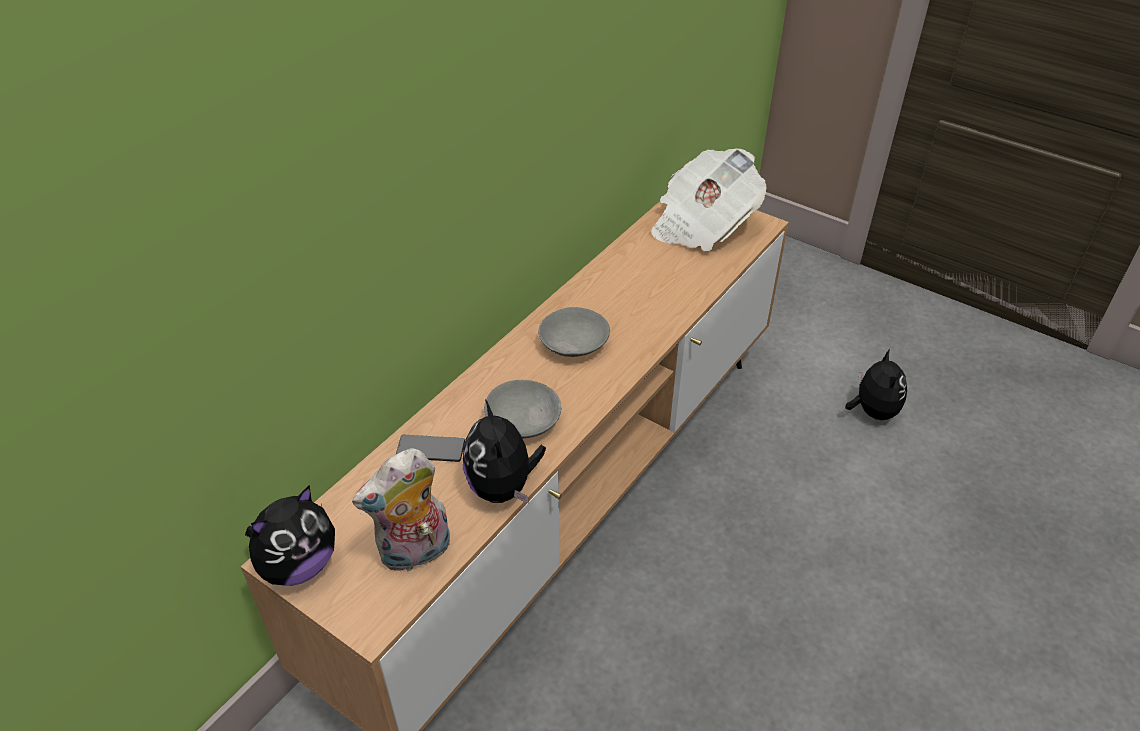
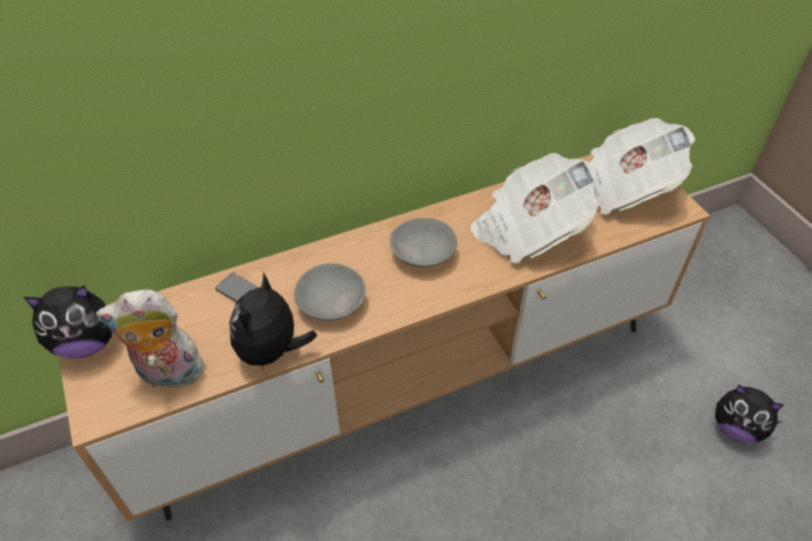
camera: 30 degrees right, 5 degrees up
plush toy [845,349,907,420] -> plush toy turned 90 degrees clockwise [715,385,783,443]
none -> newspaper [471,153,598,264]

